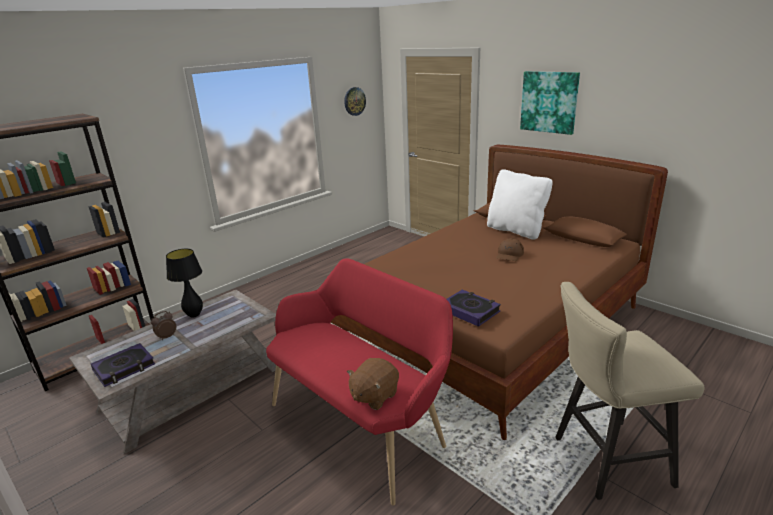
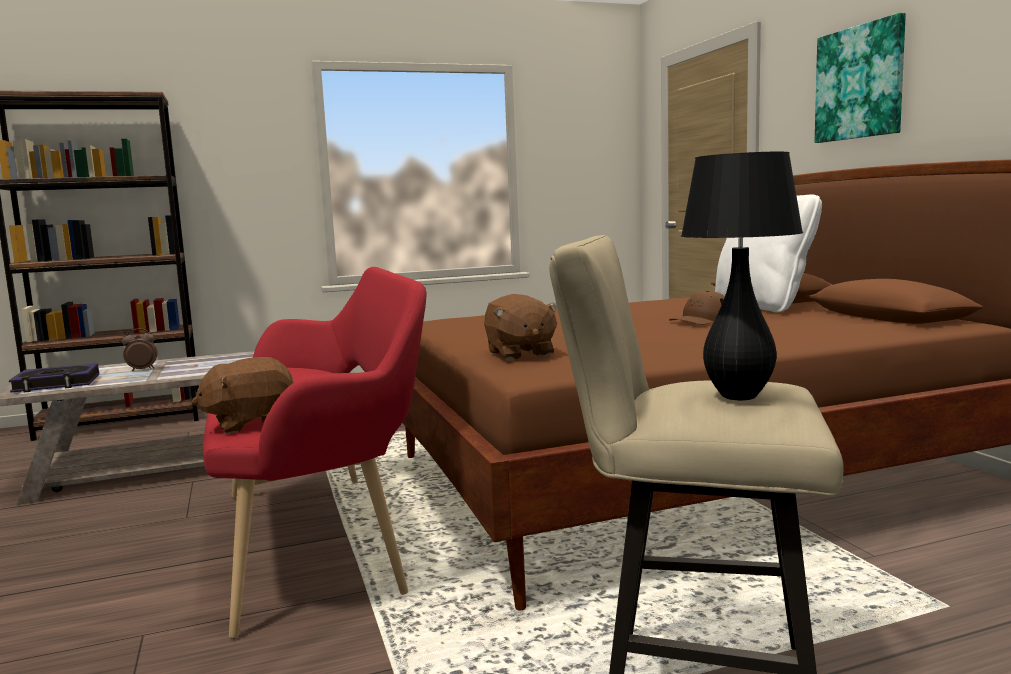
camera: 25 degrees right, 15 degrees down
black table lamp [166,249,203,318] -> black table lamp moved to [681,152,803,400]
wall clock [344,87,366,116] -> none
book [447,290,501,327] -> brown plush toy [484,294,557,360]

